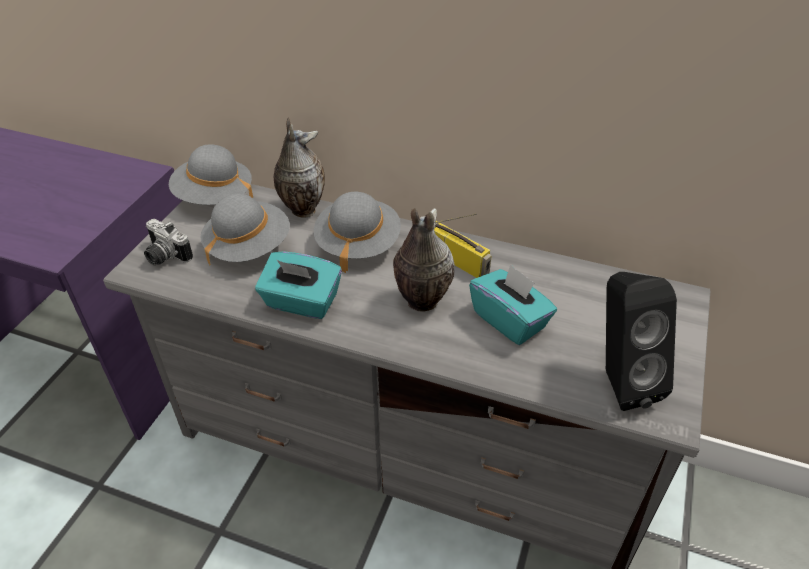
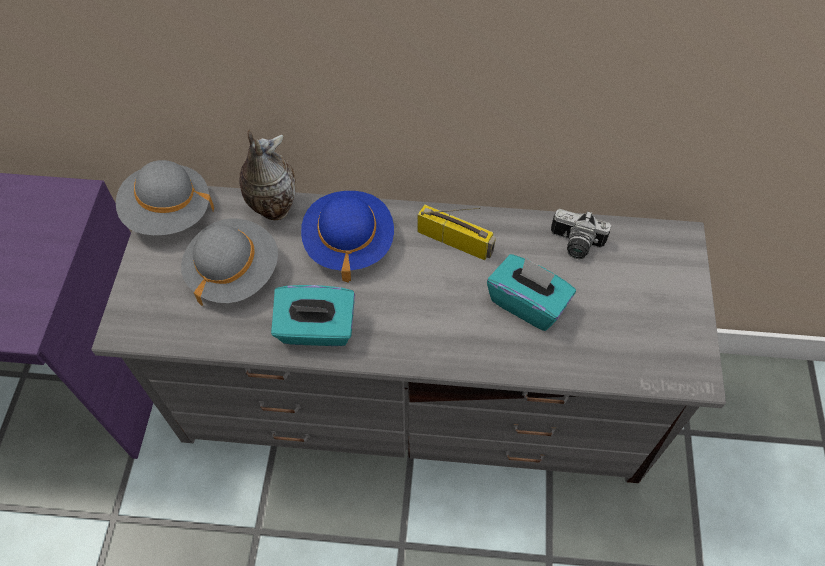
camera: 15 degrees left, 15 degrees up
camera [144,219,193,265] -> camera moved to [551,209,611,259]
grey hat [314,192,401,273] -> blue hat [301,191,394,283]
vase [393,208,455,311] -> none
black speaker [606,272,677,411] -> none

